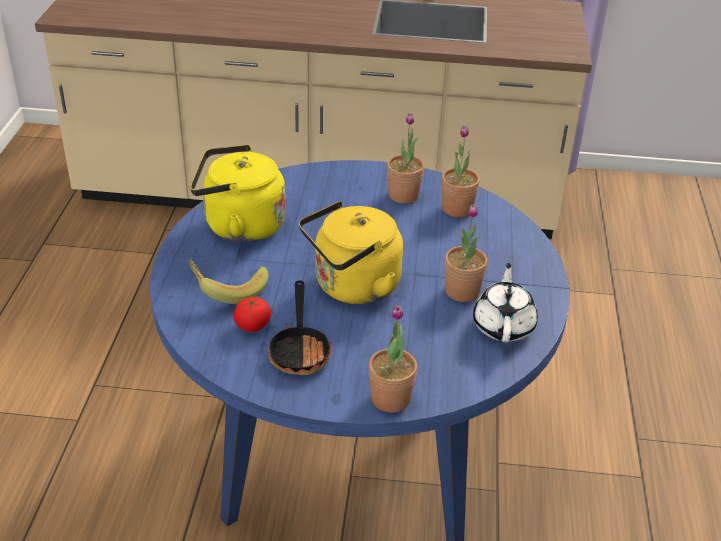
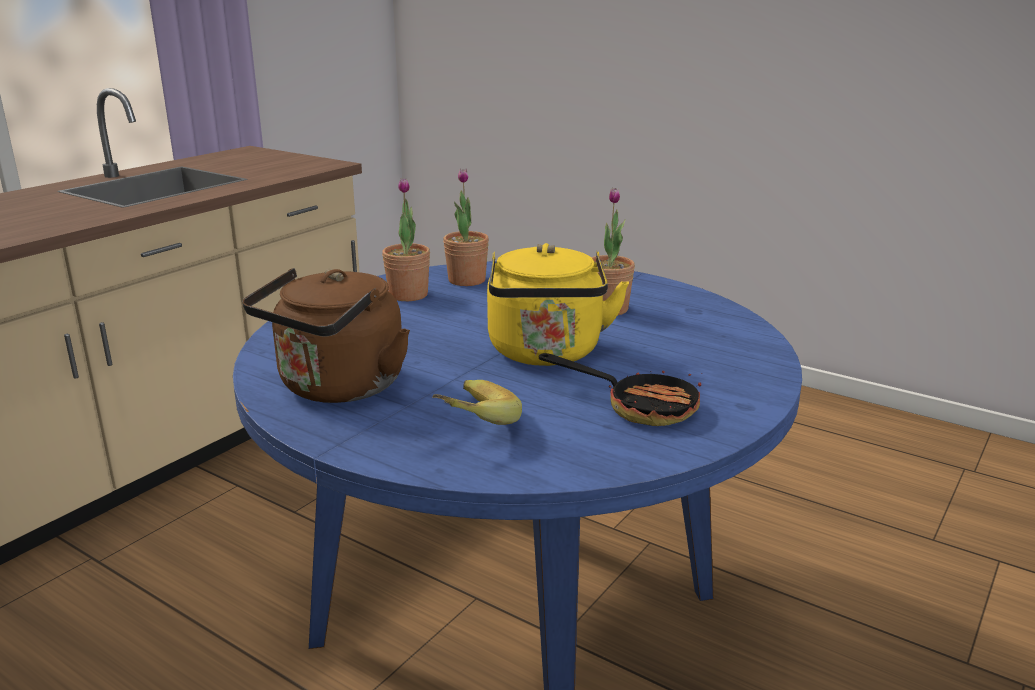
camera: 60 degrees left, 15 degrees down
yellow kettle [190,144,286,242] -> brown kettle [242,268,410,403]
tomato [233,297,271,332] -> none
potted plant [369,305,417,413] -> none
white teapot [473,263,538,342] -> none

